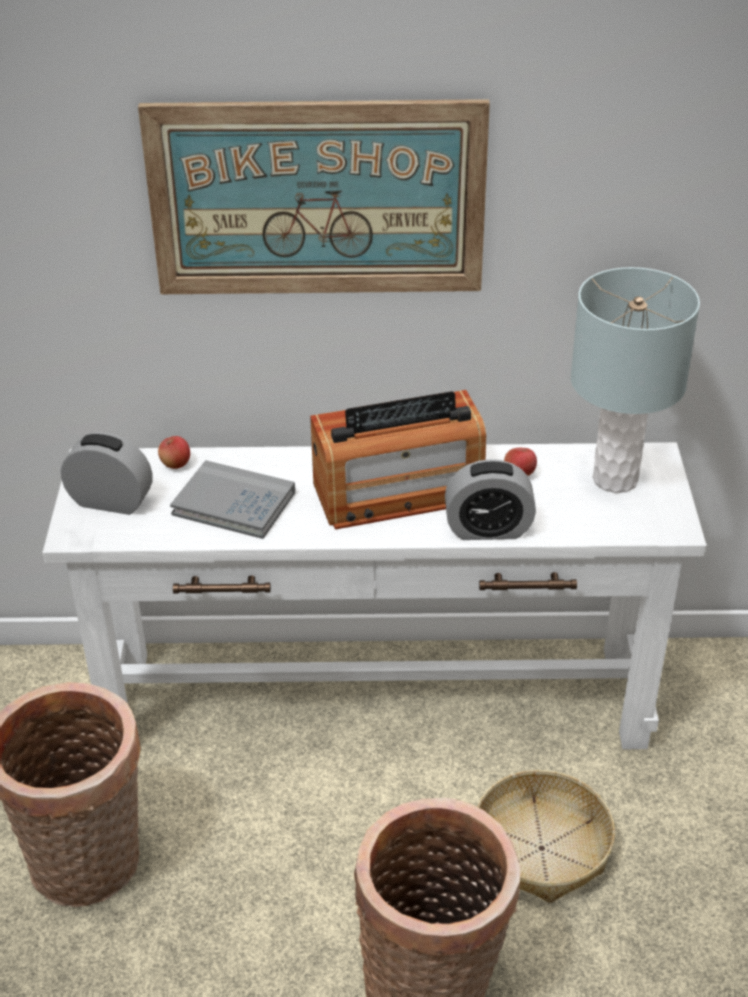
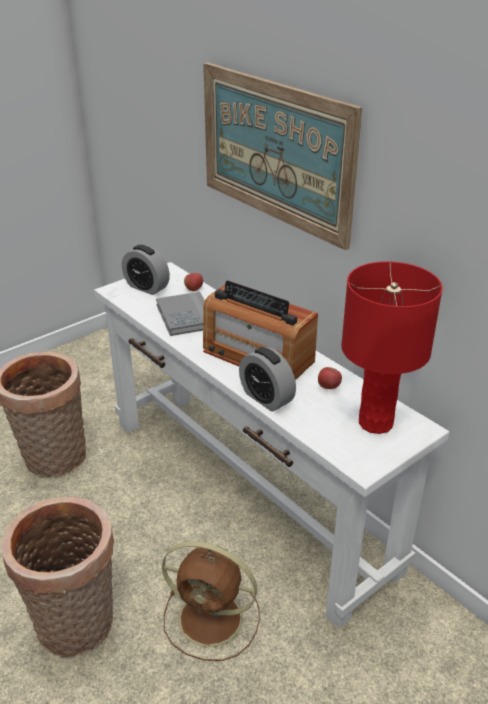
camera: 50 degrees right, 5 degrees down
alarm clock [61,432,153,515] -> alarm clock turned 150 degrees clockwise [122,245,170,295]
basket [477,770,615,903] -> brown fan [162,541,260,661]
grey table lamp [571,267,700,493] -> red table lamp [341,261,443,434]

